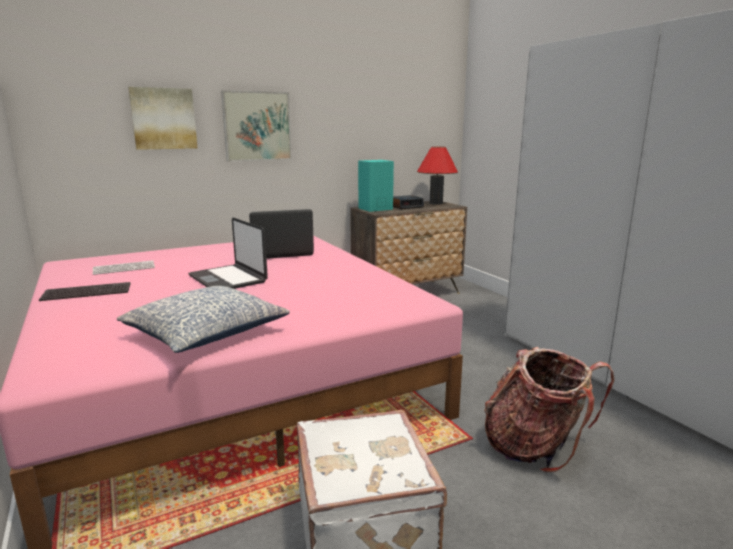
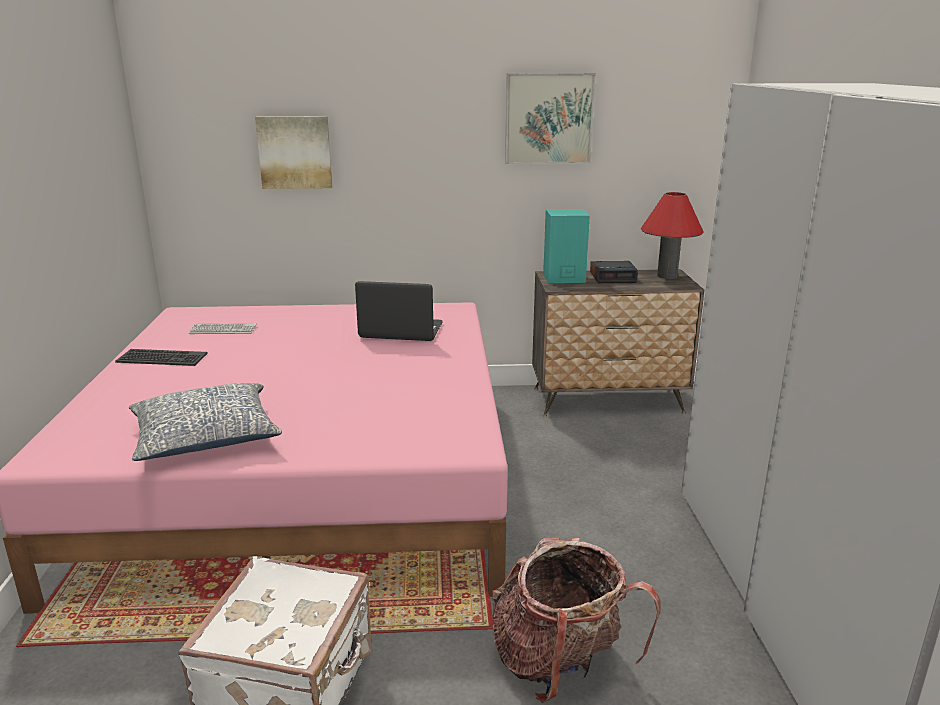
camera: 25 degrees right, 5 degrees up
laptop [189,218,268,289] -> none
picture [221,90,292,162] -> picture moved to [505,73,596,164]

